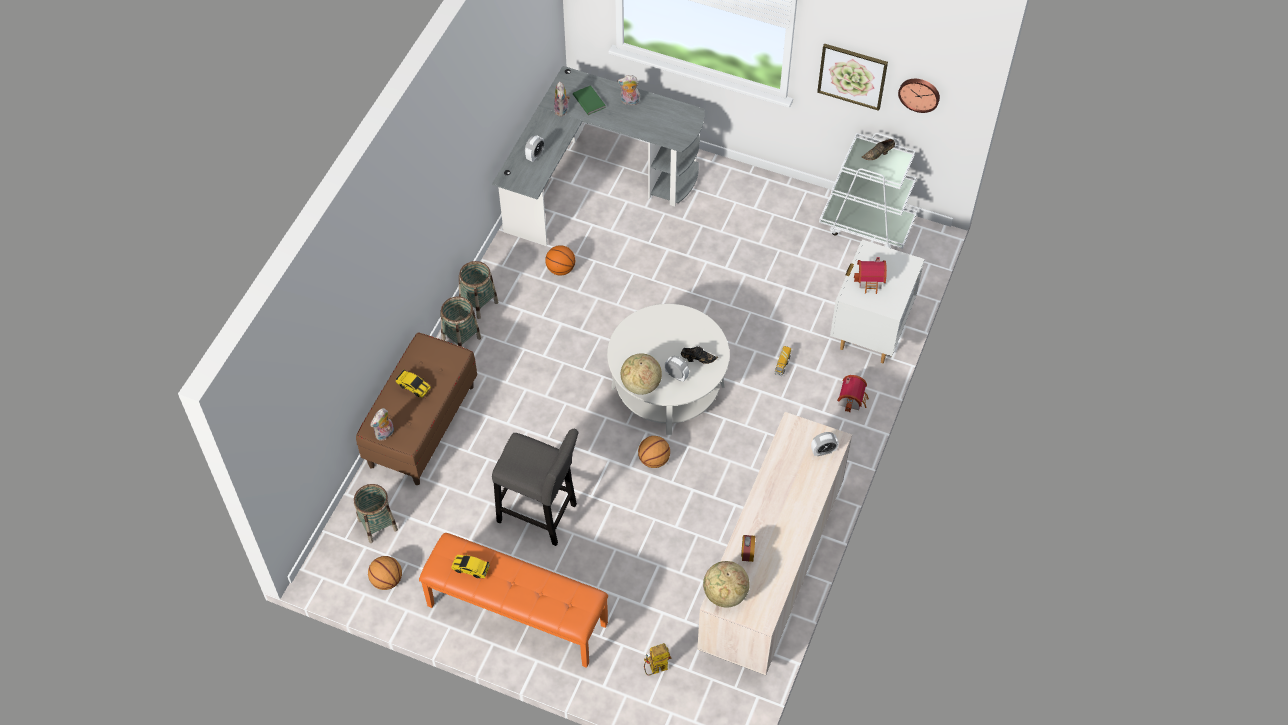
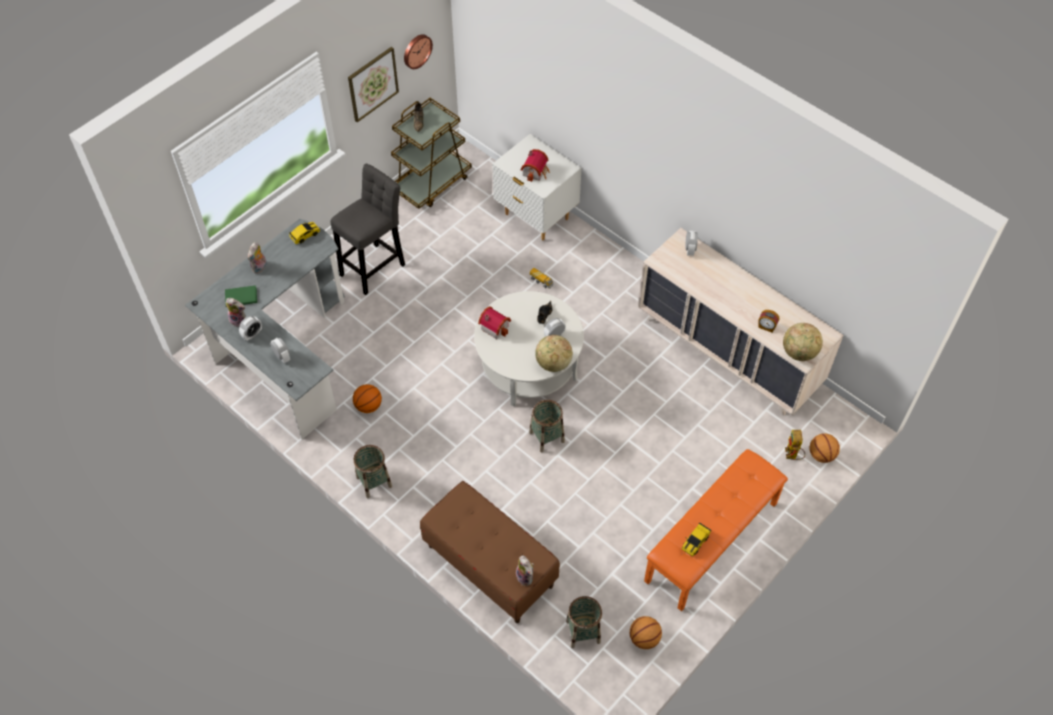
camera: 70 degrees left, 0 degrees up
toy car [396,369,431,398] -> toy car moved to [289,222,320,244]
basket [440,296,481,347] -> basket moved to [529,400,565,452]
grey stool [492,429,579,546] -> grey stool moved to [331,164,405,295]
basketball [638,436,670,468] -> basketball moved to [810,433,840,463]
white cart [819,133,917,249] -> brown cart [391,98,472,209]
toy house [837,375,869,413] -> toy house moved to [478,306,511,339]
none -> alarm clock [239,316,262,341]

